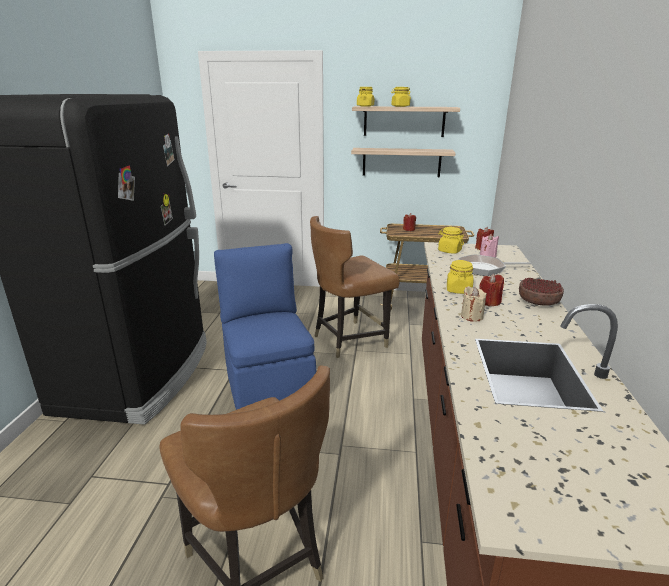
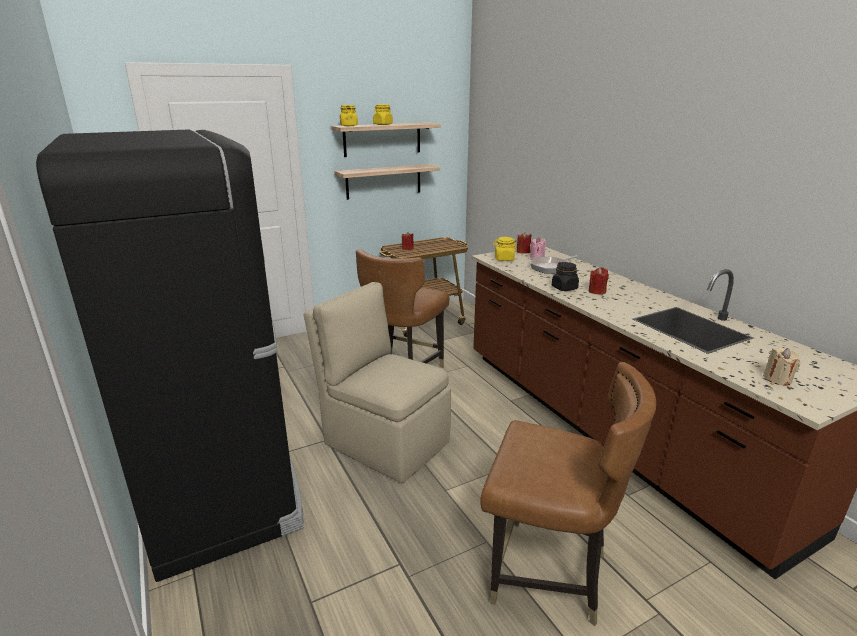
camera: 35 degrees left, 0 degrees up
blue chair [214,243,316,410] -> beige chair [304,282,451,483]
yellow jar [447,260,473,294] -> black jar [552,262,579,291]
beige candle [461,286,487,322] -> beige candle moved to [763,348,800,386]
bowl [519,278,564,306] -> none

